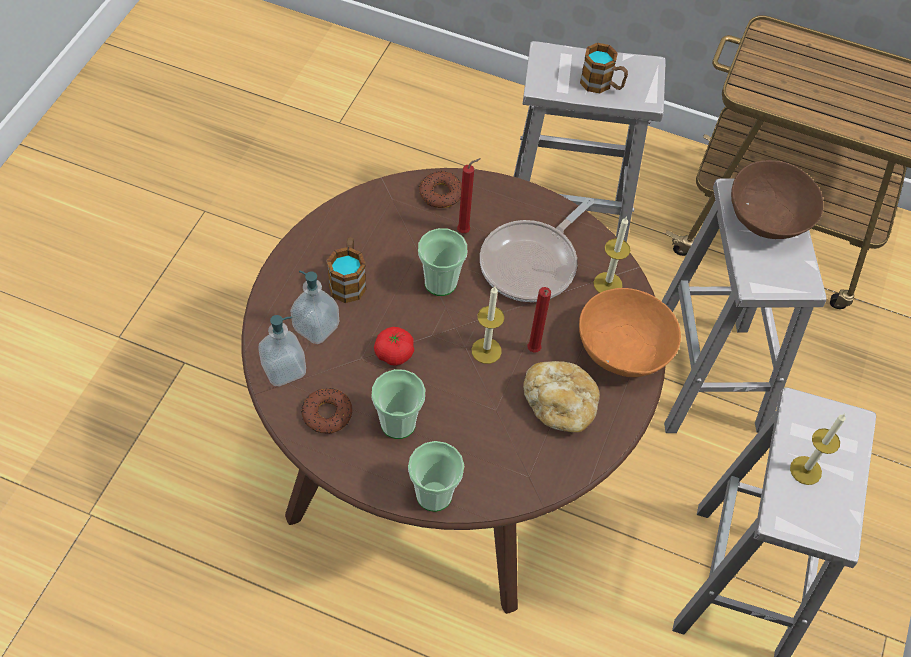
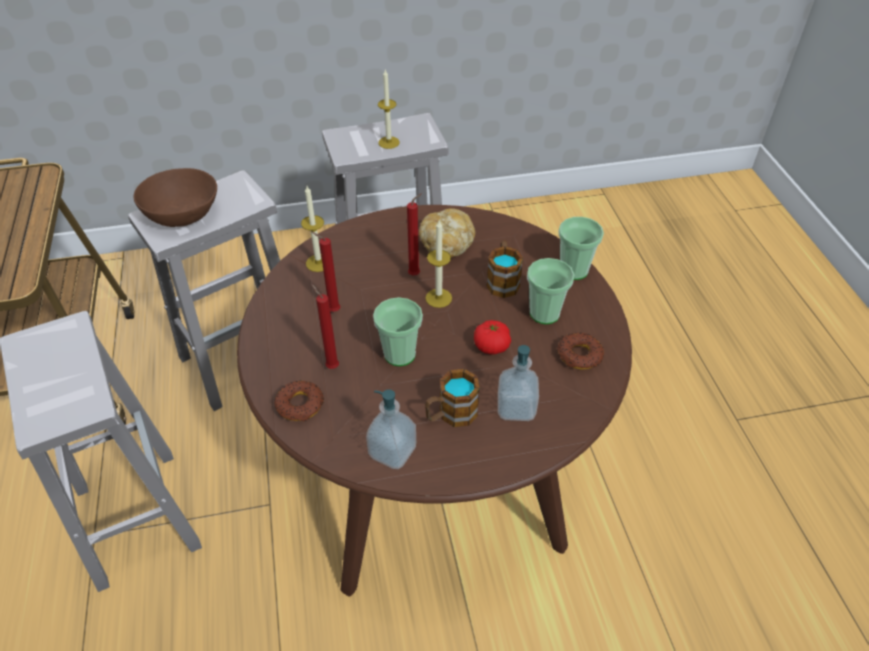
camera: 120 degrees left, 10 degrees down
soap dispenser [258,315,306,386] -> soap dispenser moved to [366,389,416,469]
frying pan [480,198,594,302] -> red candle [312,232,340,312]
orange bowl [579,288,681,377] -> none
mug [580,43,628,93] -> mug moved to [486,241,523,298]

